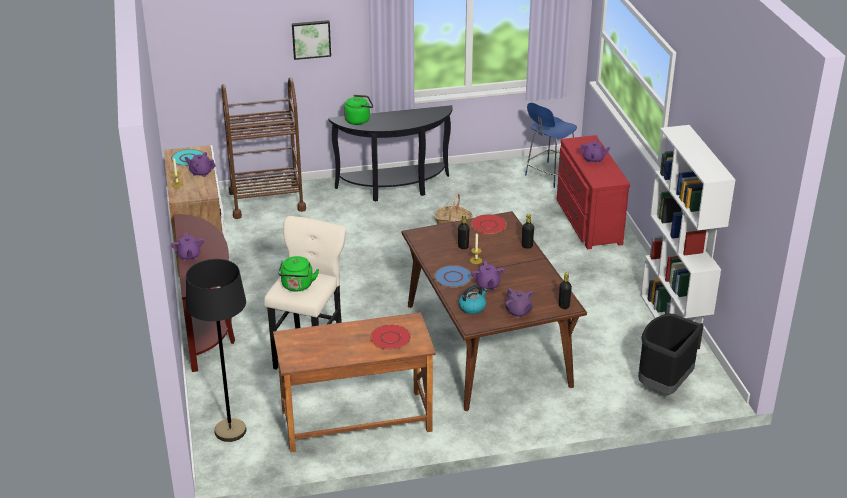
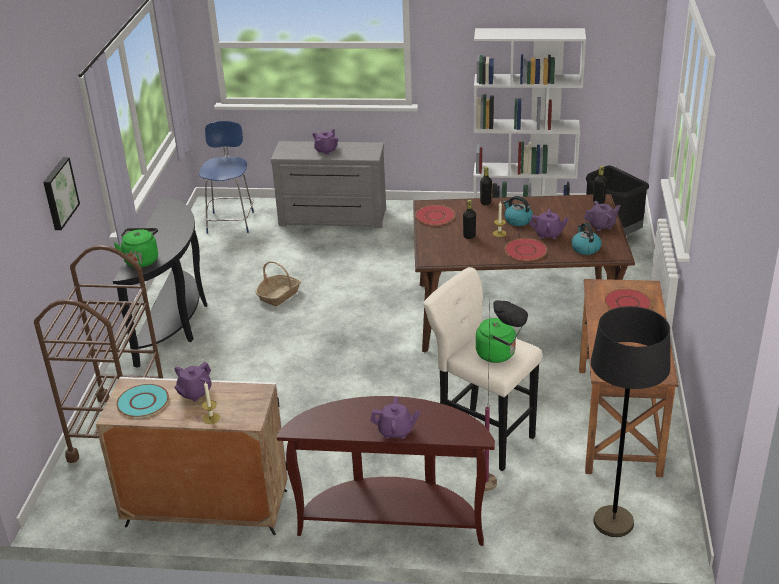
camera: 70 degrees left, 0 degrees up
blue plate [434,265,472,288] -> red plate [505,238,547,261]
blue chair [525,103,577,188] -> blue chair turned 150 degrees counterclockwise [199,121,254,234]
red dresser [557,135,630,249] -> grey dresser [271,141,386,228]
none -> black floor lamp [484,300,528,491]
none -> kettle [503,196,533,226]

